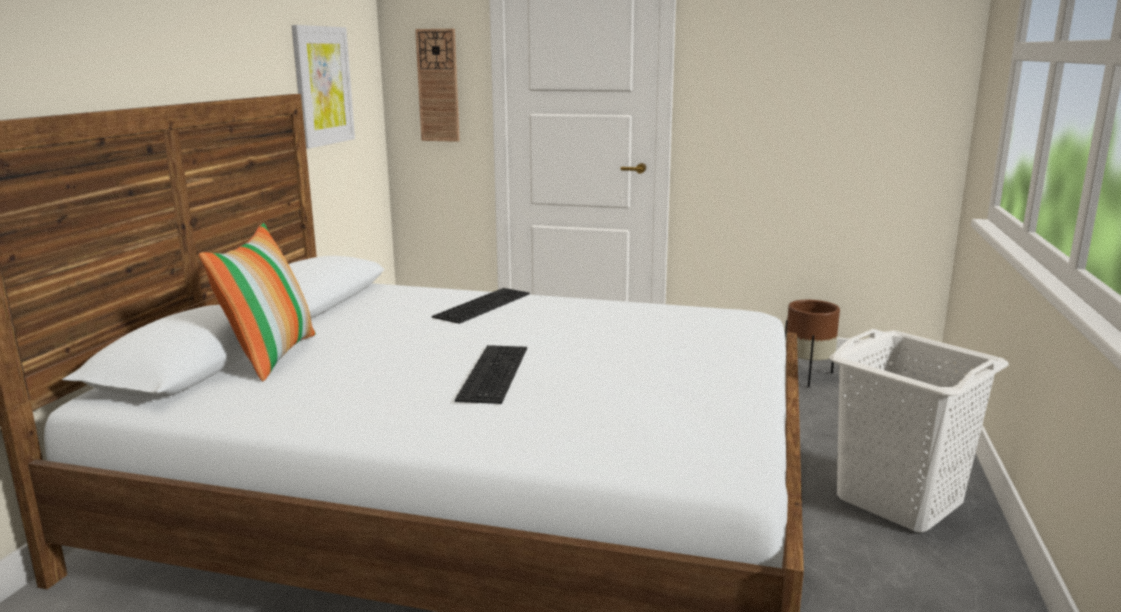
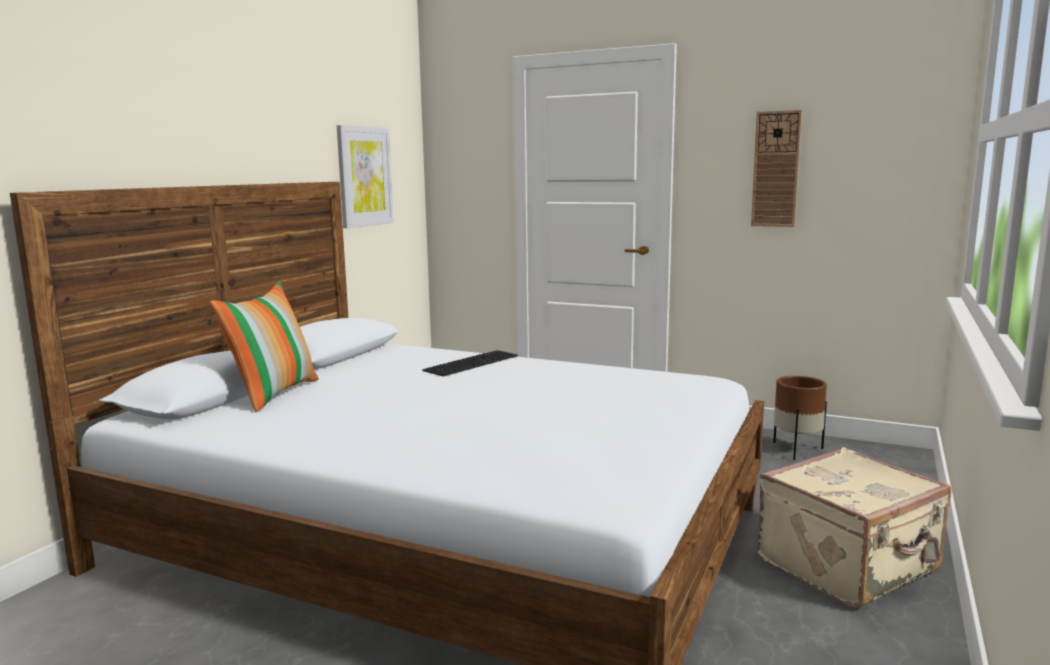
camera: 10 degrees right, 5 degrees down
wall clock [415,29,460,142] -> wall clock moved to [751,110,802,227]
keyboard [455,345,527,404] -> none
white laundry basket [829,329,1009,533] -> beige suitcase [757,447,951,608]

